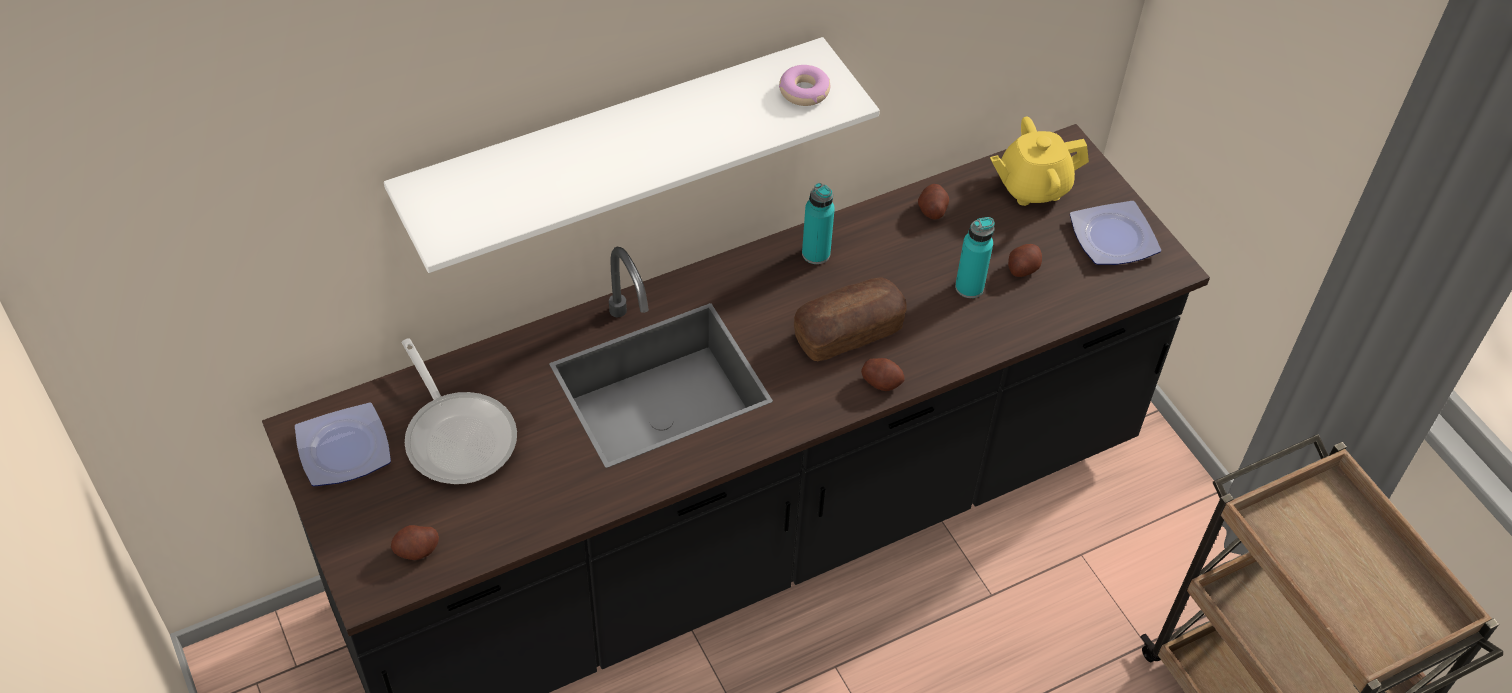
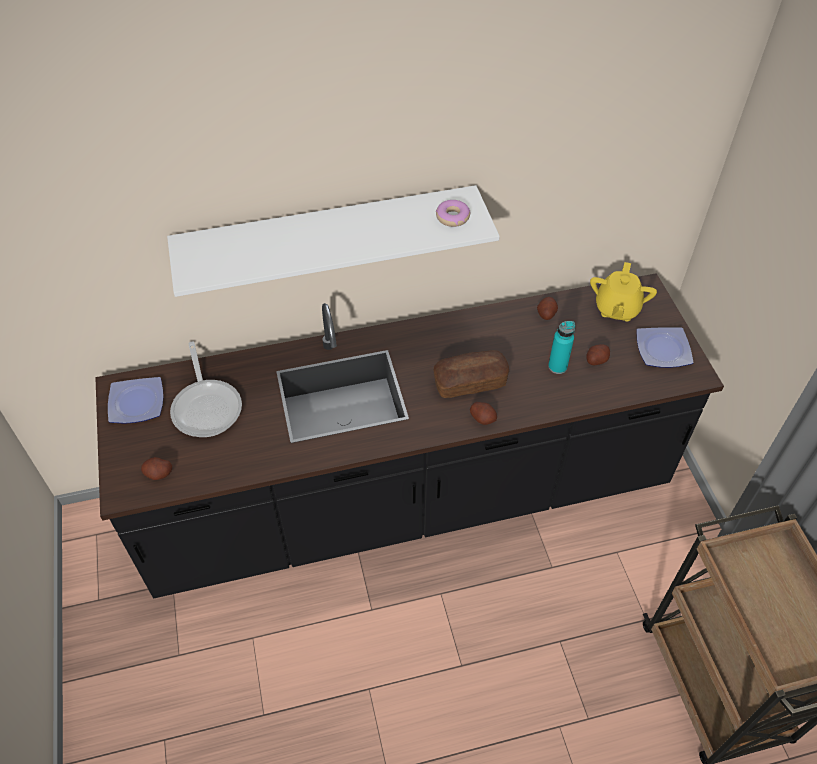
camera: 15 degrees right, 0 degrees up
turquoise bottle [802,183,835,264] -> none
yellow teapot [990,117,1089,206] -> yellow teapot turned 75 degrees counterclockwise [590,262,657,321]

